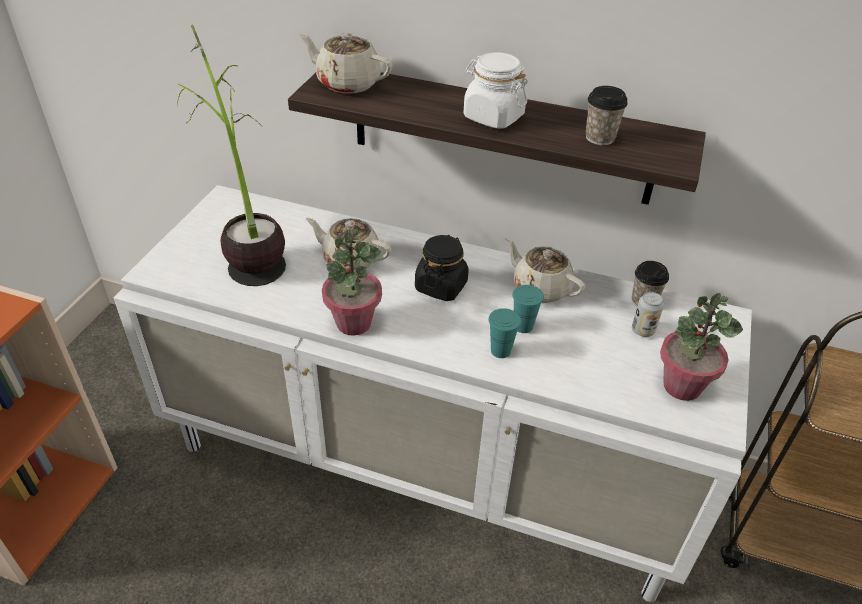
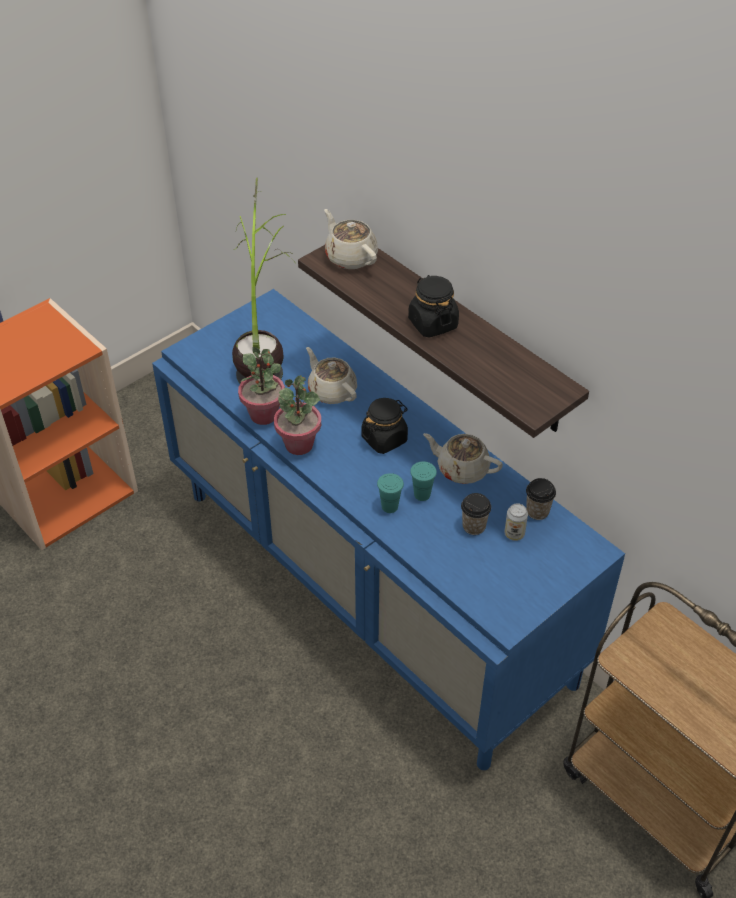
camera: 30 degrees right, 5 degrees up
white cabinet [114,185,752,602] -> blue cabinet [152,289,625,770]
white jar [464,52,528,129] -> black jar [408,275,459,338]
beige teapot [504,238,586,303] -> beige teapot turned 45 degrees counterclockwise [423,433,503,484]
cup [585,86,628,145] -> cup moved to [461,493,491,535]
potted plant [660,293,743,401] -> potted plant moved to [238,347,285,425]

